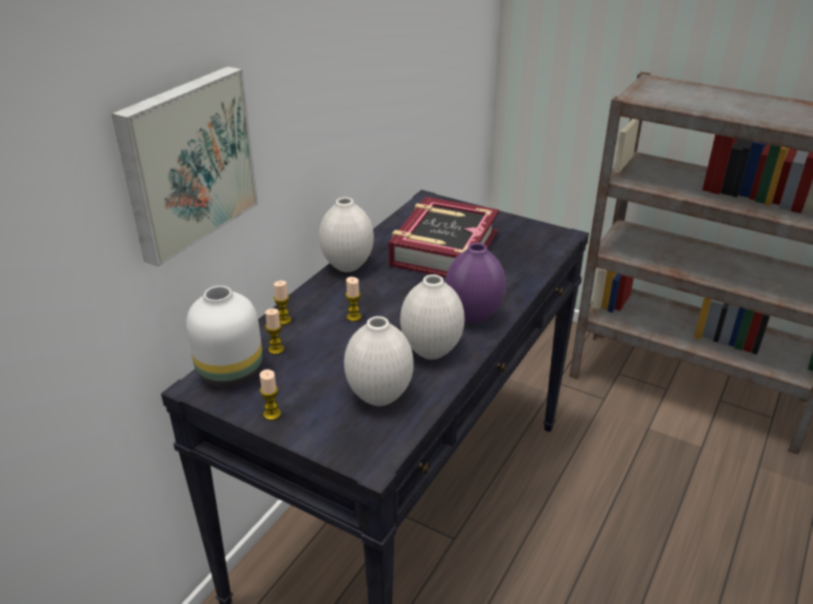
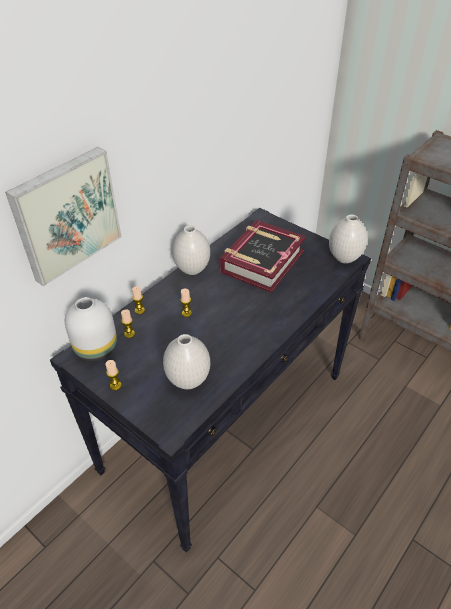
camera: 10 degrees right, 10 degrees up
white vase [400,274,465,360] -> white vase moved to [329,214,368,263]
purple vase [445,243,506,324] -> none

